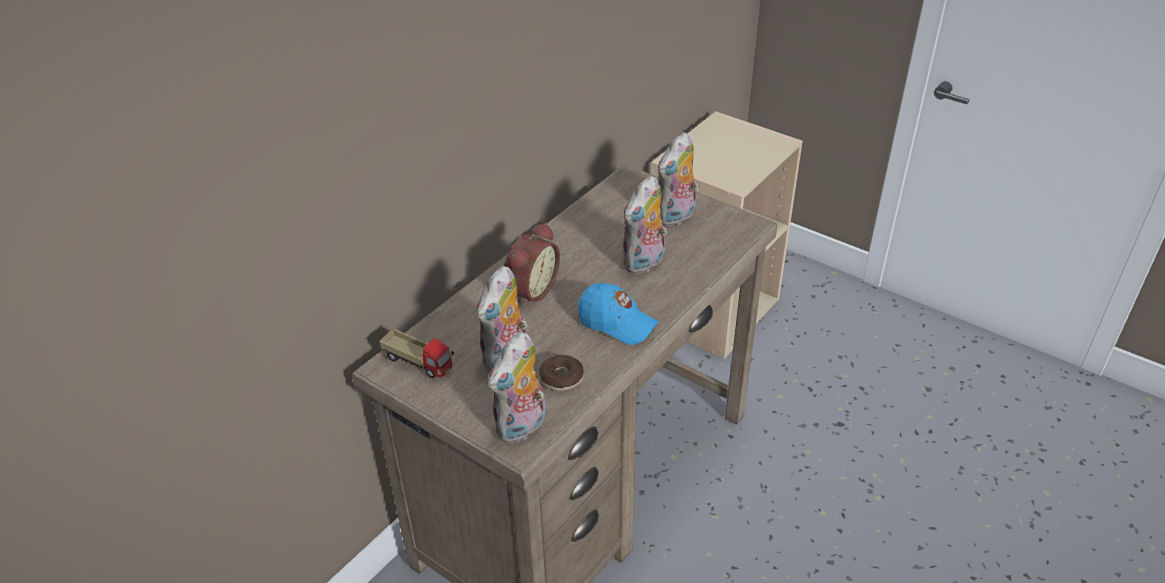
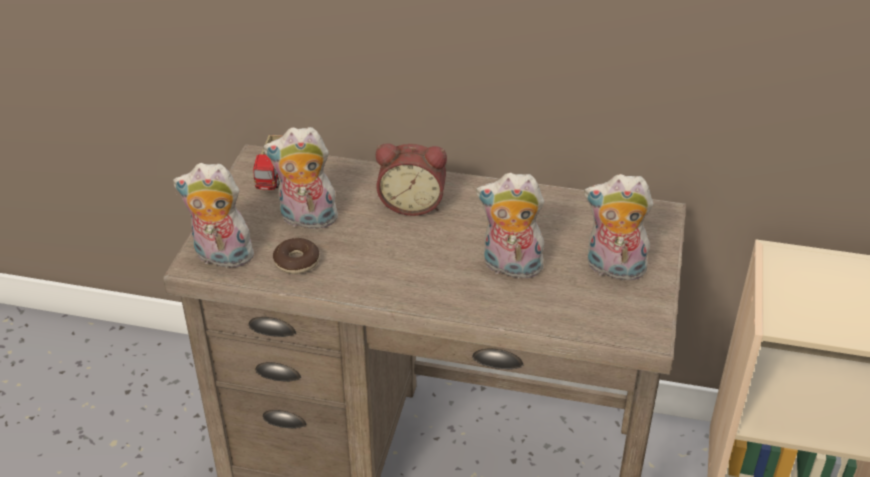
camera: 65 degrees right, 0 degrees up
blue cap [578,283,659,345] -> none

